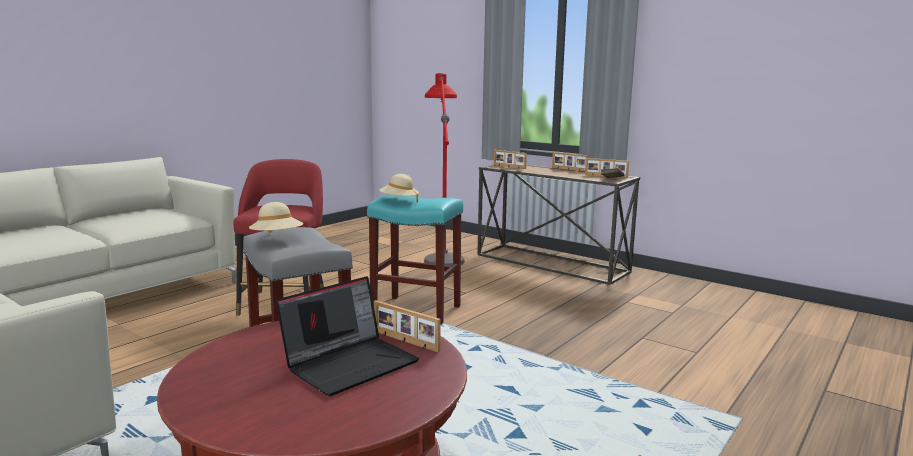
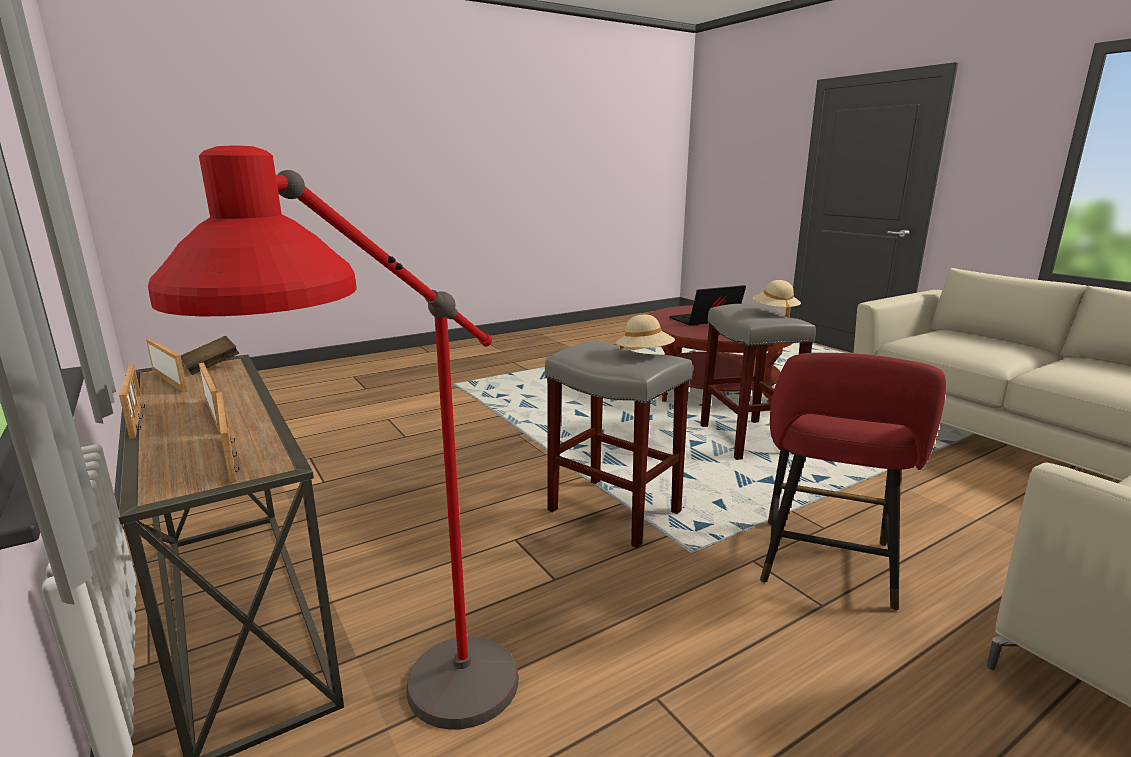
camera: 160 degrees left, 5 degrees up
turquoise stool [367,194,463,325] -> grey stool [545,341,693,548]
picture frame [374,300,441,352] -> picture frame moved to [199,363,221,434]

